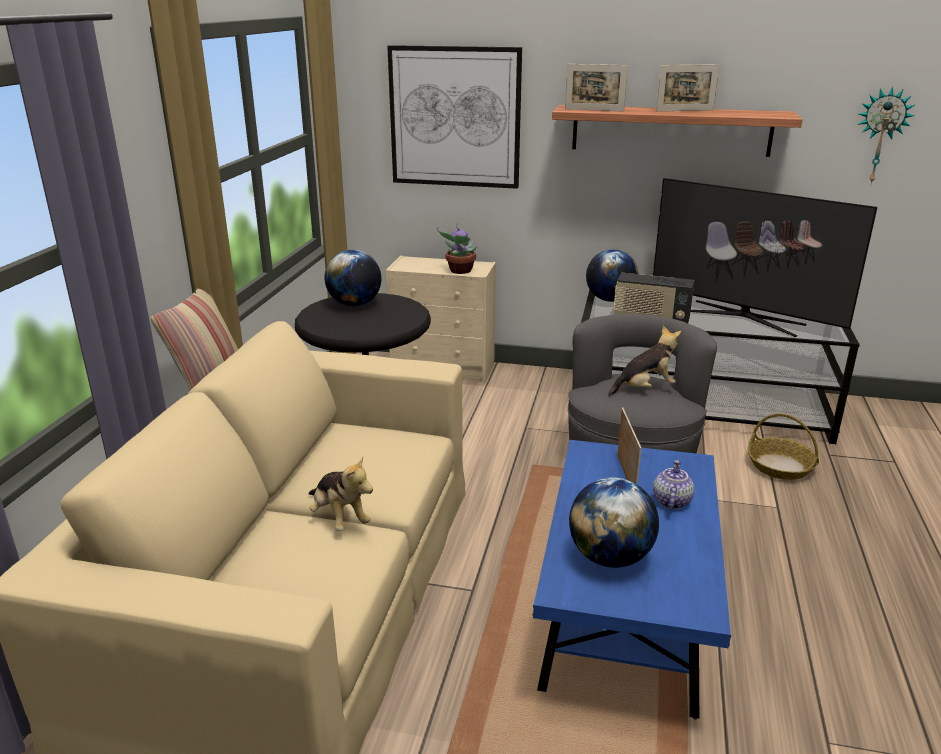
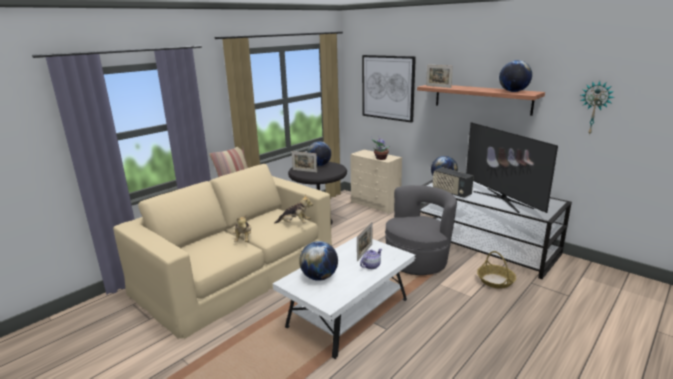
camera: 30 degrees right, 5 degrees down
blue coffee table [533,440,731,719] -> white coffee table [273,236,415,359]
plush toy [608,326,681,396] -> plush toy moved to [274,194,313,224]
picture frame [656,64,719,111] -> picture frame moved to [292,151,317,172]
none -> globe [499,60,532,92]

